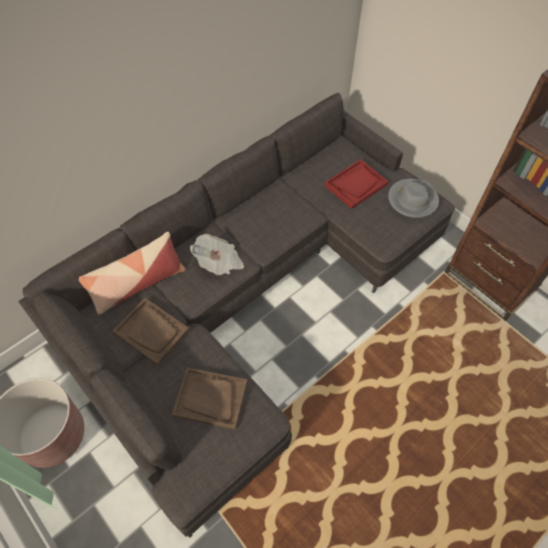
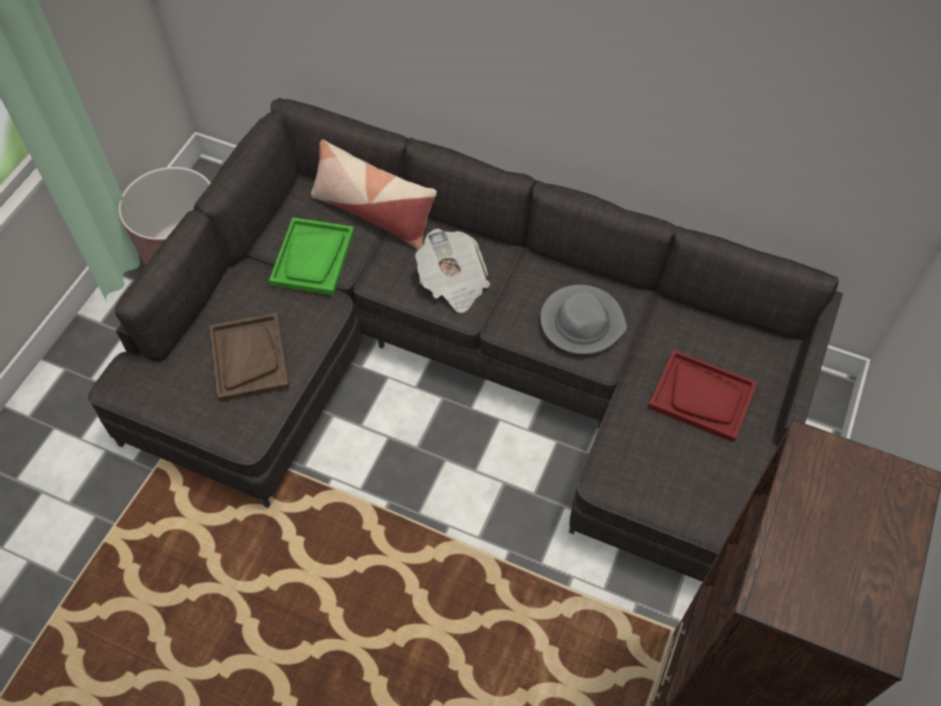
camera: 65 degrees right, 0 degrees up
brown tray [113,298,190,366] -> green tray [269,217,354,295]
grey hat [388,179,439,218] -> grey hat moved to [540,285,627,355]

